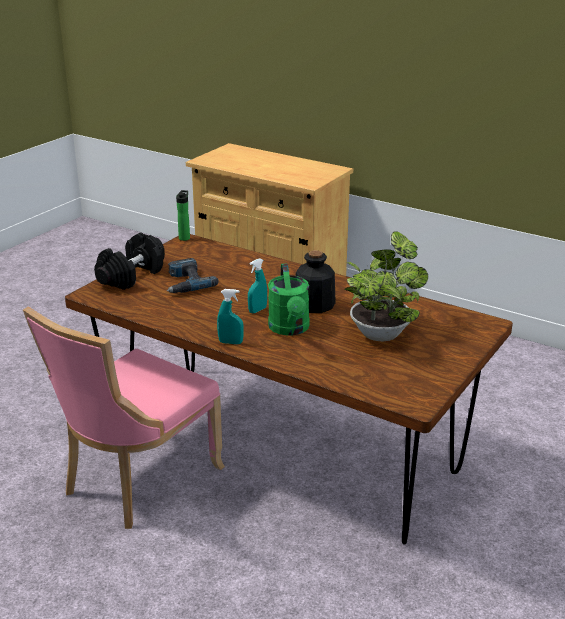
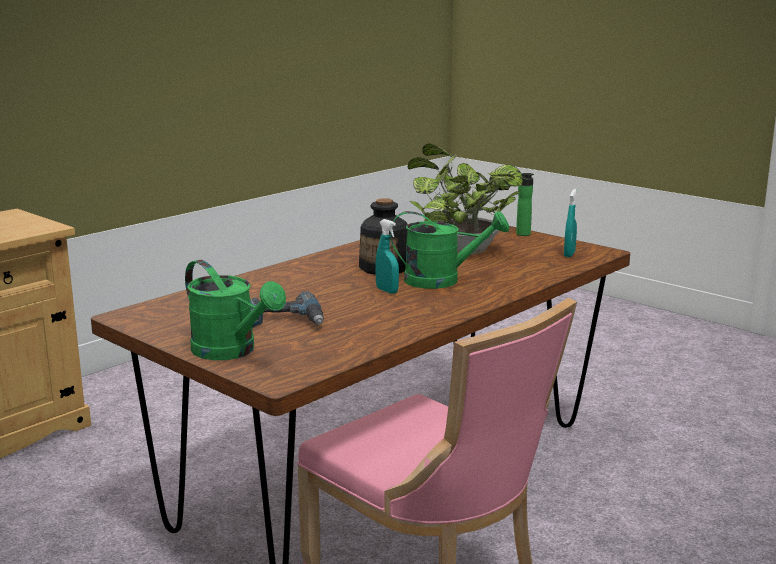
camera: 80 degrees left, 10 degrees down
black dumbbell [94,232,165,290] -> green watering can [185,260,286,360]
bottle [176,190,190,241] -> bottle moved to [516,173,534,236]
turquoise spray bottle [217,289,244,344] -> turquoise spray bottle moved to [564,189,577,257]

